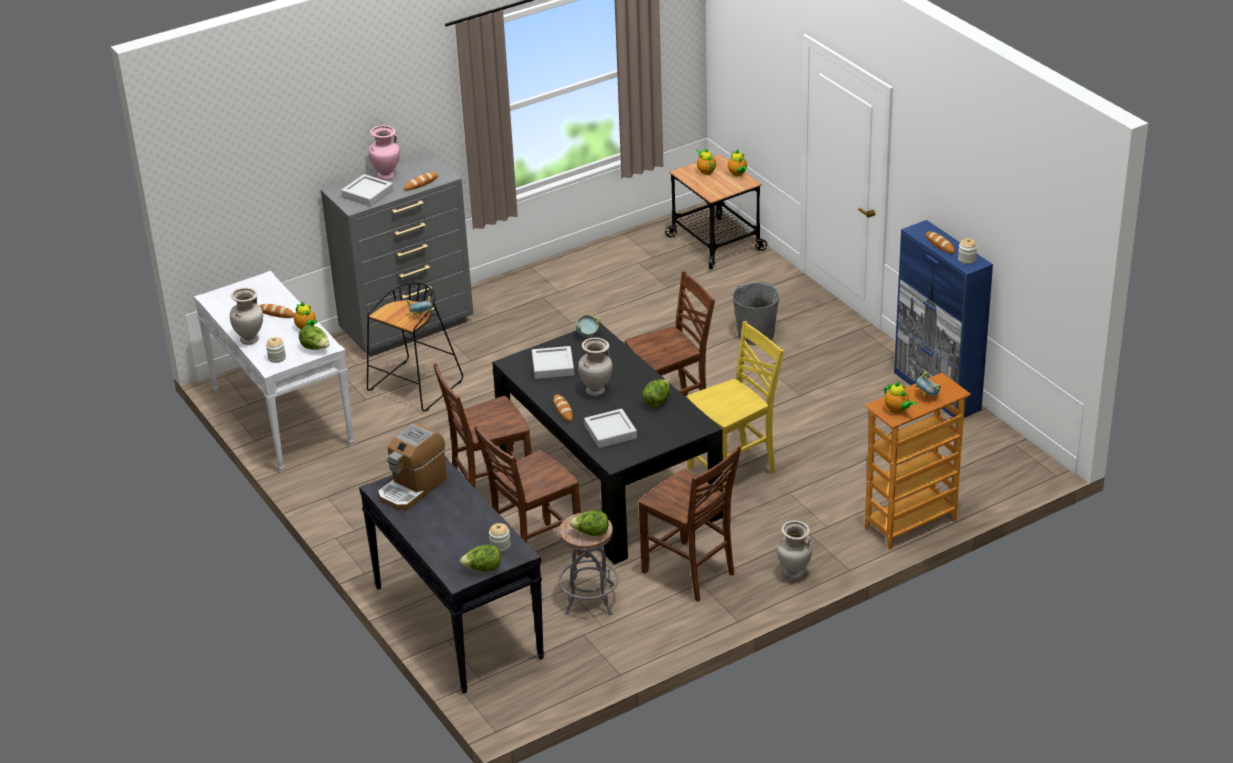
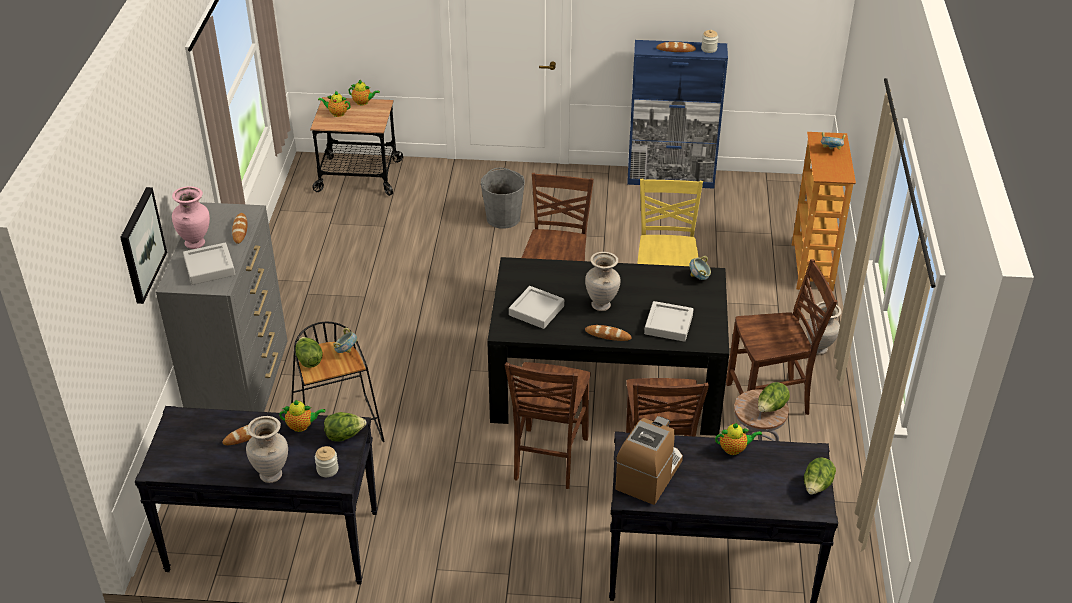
camera: 55 degrees left, 5 degrees up
white console table [194,271,354,472] -> black console table [135,406,378,585]
coffee machine [378,423,447,510] -> coffee machine turned 135 degrees counterclockwise [615,416,683,505]
jar [489,523,510,552] -> none
bowl [575,314,600,337] -> bowl moved to [689,256,711,280]
lettuce [642,380,670,407] -> lettuce moved to [295,337,323,368]
teapot [884,382,917,414] -> teapot moved to [715,423,762,455]
none -> picture [120,187,167,304]

